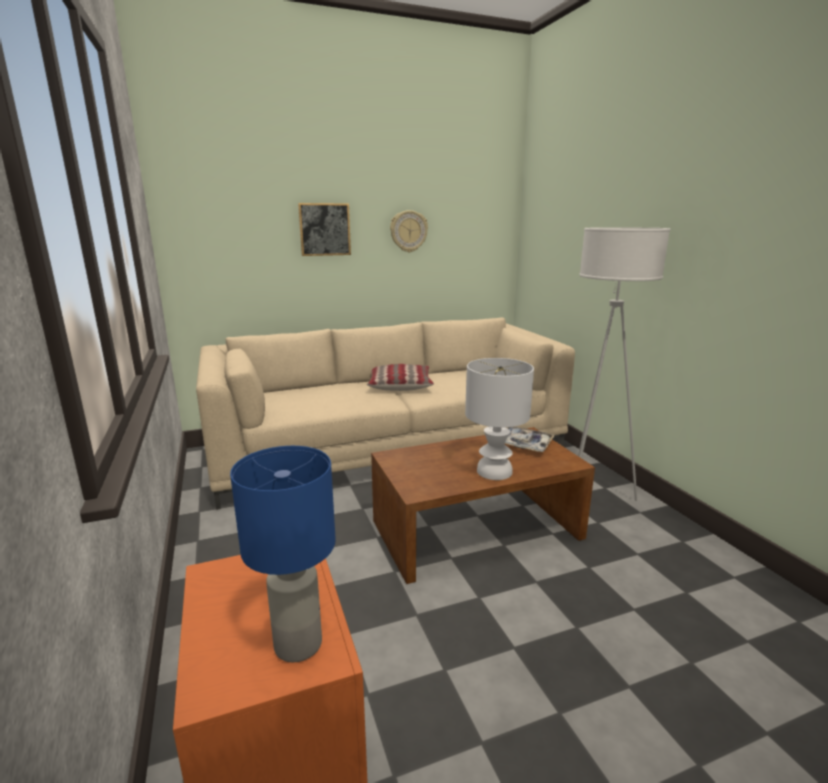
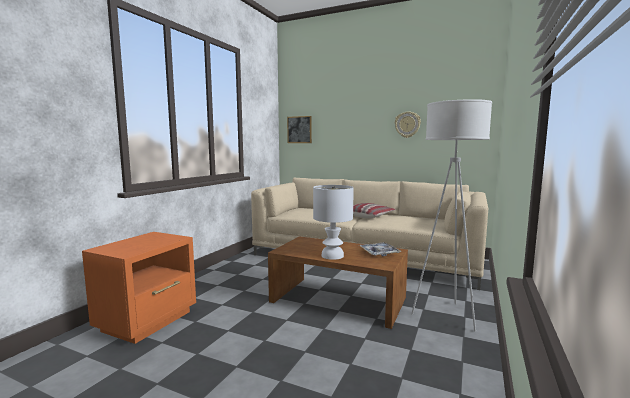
camera: 45 degrees right, 10 degrees down
blue table lamp [230,446,336,662] -> none
picture [298,203,351,256] -> picture moved to [287,116,312,143]

